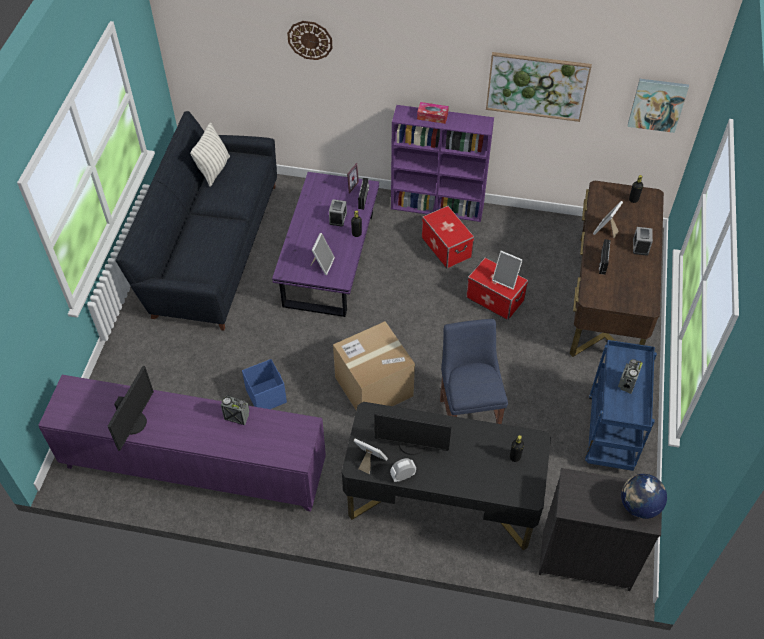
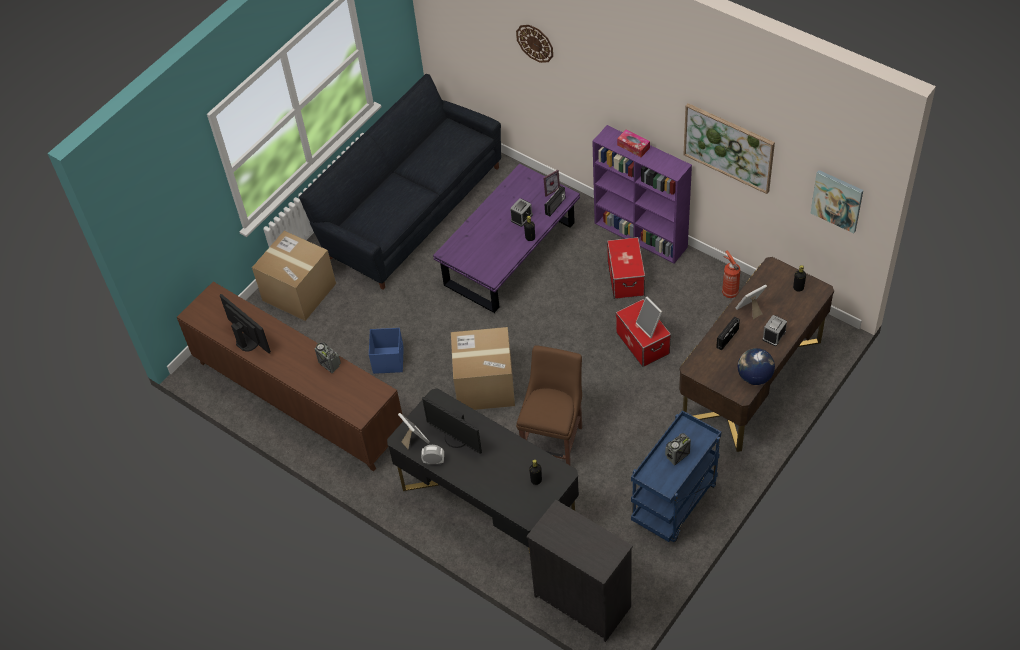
camera: 30 degrees right, 0 degrees up
purple cabinet [38,375,326,512] -> brown cabinet [177,281,403,471]
monitor [108,366,154,451] -> monitor turned 90 degrees counterclockwise [220,294,271,353]
pillow [190,122,230,187] -> none
picture frame [311,233,335,275] -> none
blue chair [440,319,508,424] -> brown chair [516,345,582,466]
globe [621,474,667,519] -> globe moved to [738,348,775,385]
none -> cardboard box [252,231,336,321]
none -> fire extinguisher [722,250,740,298]

